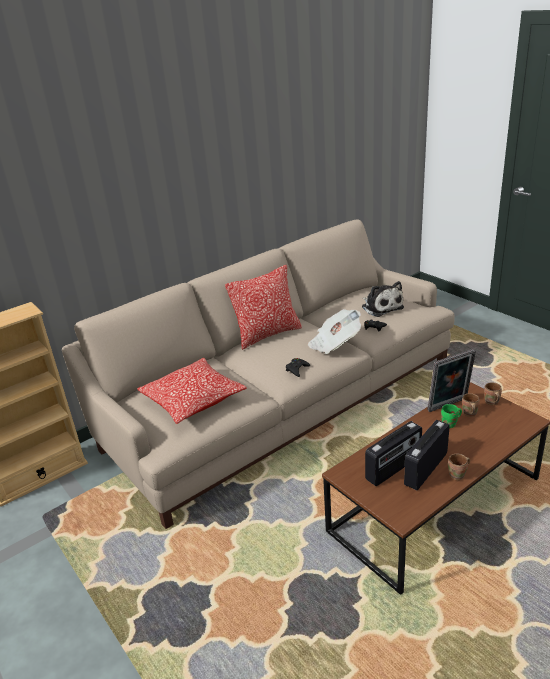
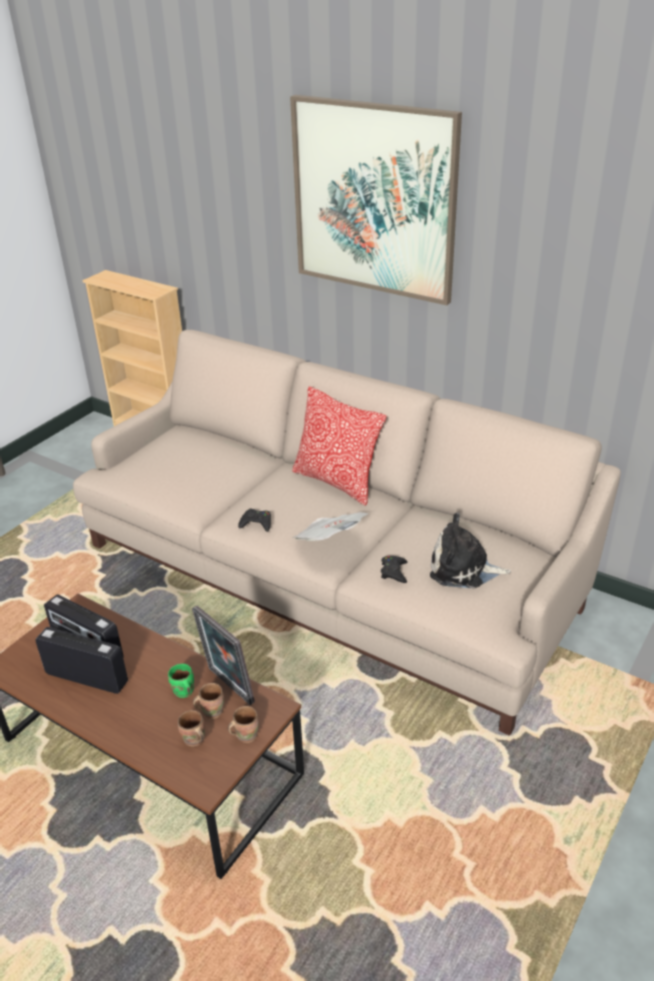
camera: 70 degrees right, 5 degrees up
pillow [137,358,247,424] -> none
plush toy [362,281,404,317] -> plush toy turned 60 degrees clockwise [430,513,511,588]
brown mug [448,454,470,480] -> brown mug moved to [178,710,205,747]
none -> picture [290,95,462,305]

